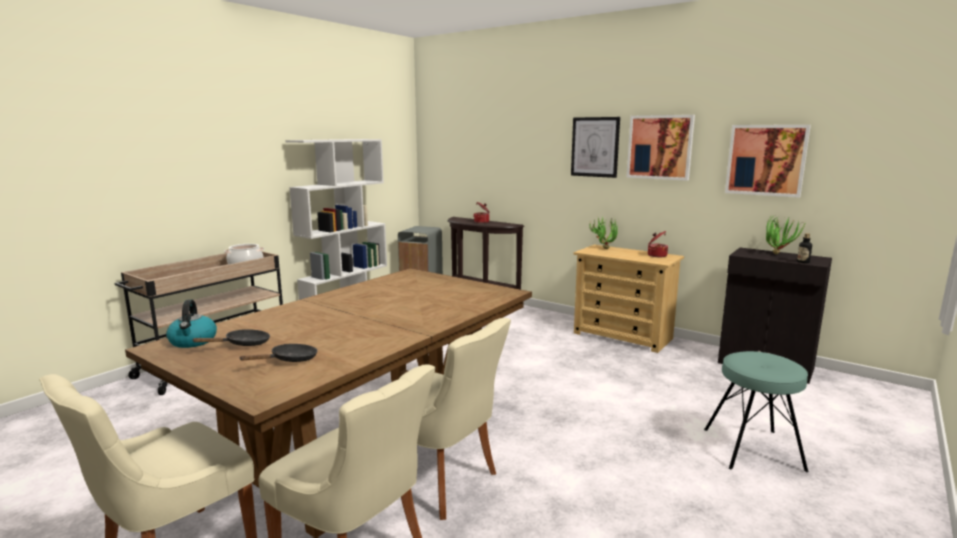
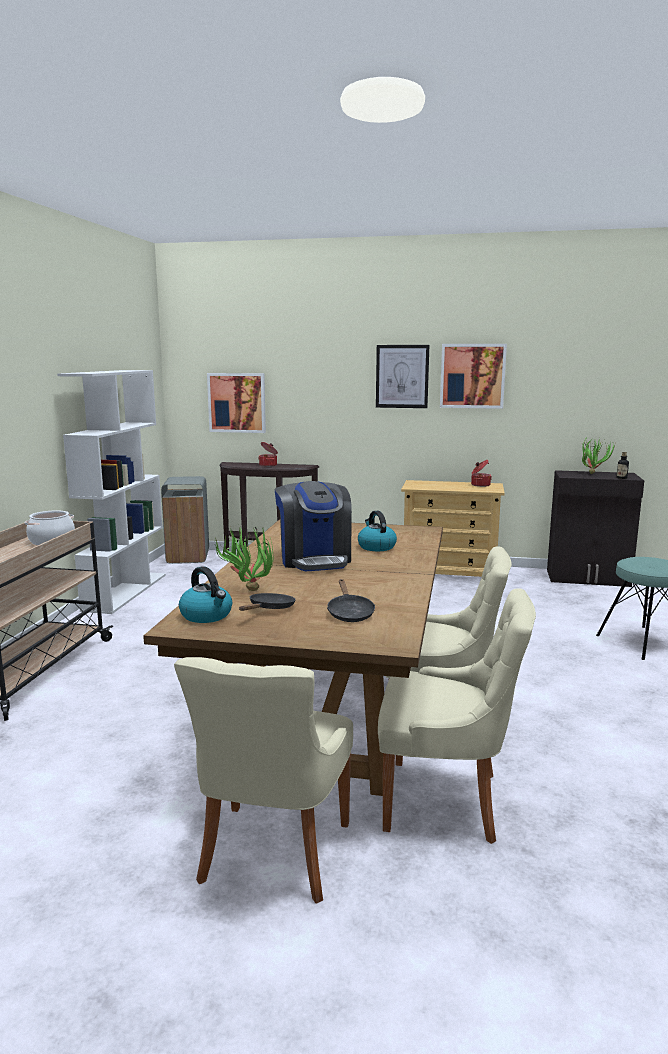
camera: 25 degrees left, 0 degrees up
black frying pan [239,344,318,362] -> black frying pan turned 150 degrees clockwise [327,579,375,622]
potted plant [589,216,618,249] -> potted plant moved to [215,525,273,591]
picture [725,125,811,198] -> picture moved to [207,373,266,433]
none -> coffee machine [275,481,352,571]
none -> kettle [358,511,397,551]

